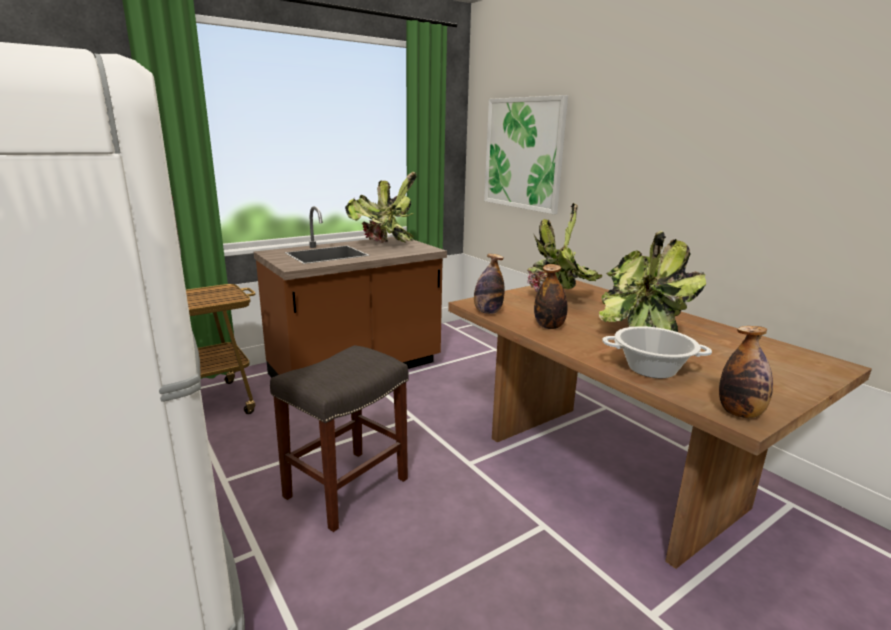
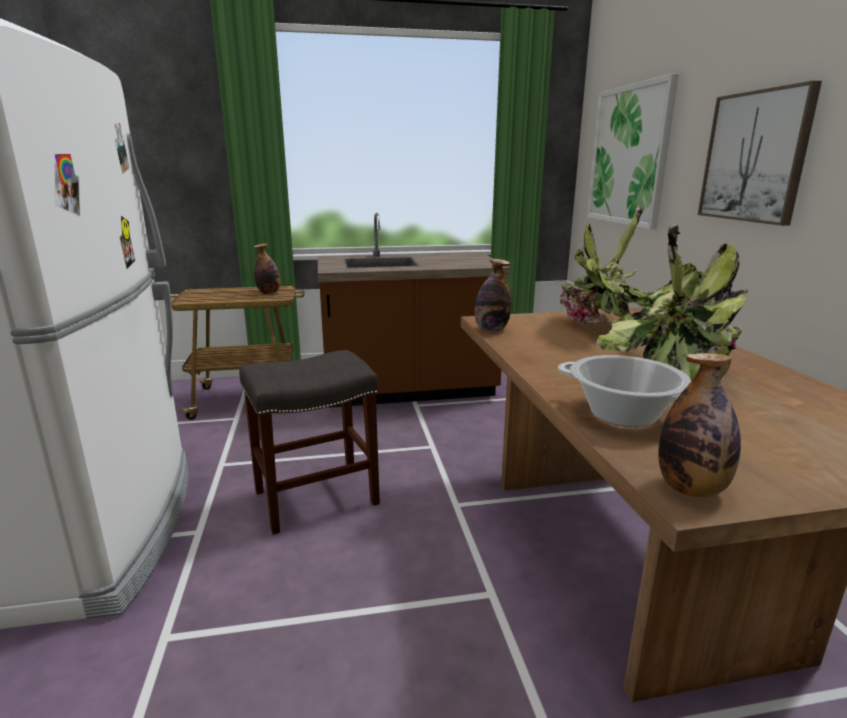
camera: 25 degrees right, 0 degrees up
potted plant [345,172,417,243] -> none
bottle [534,264,568,329] -> bottle moved to [254,243,281,294]
none -> picture [698,81,822,226]

